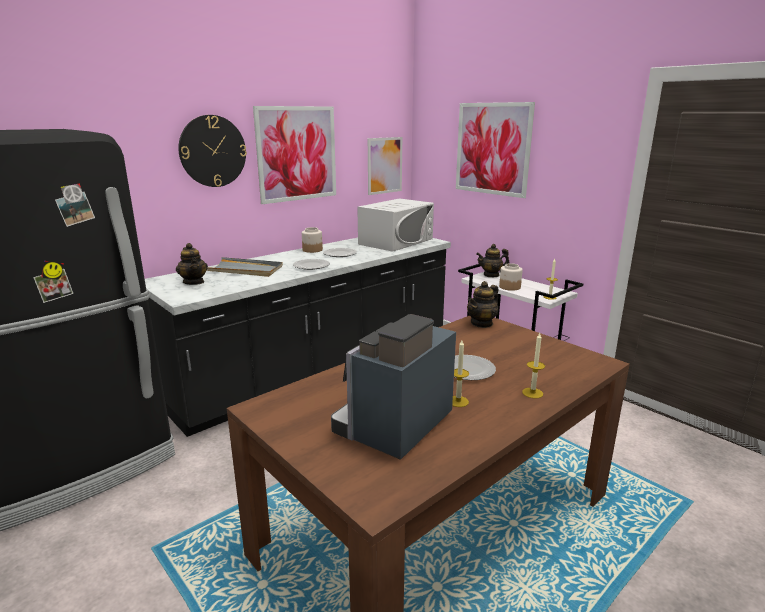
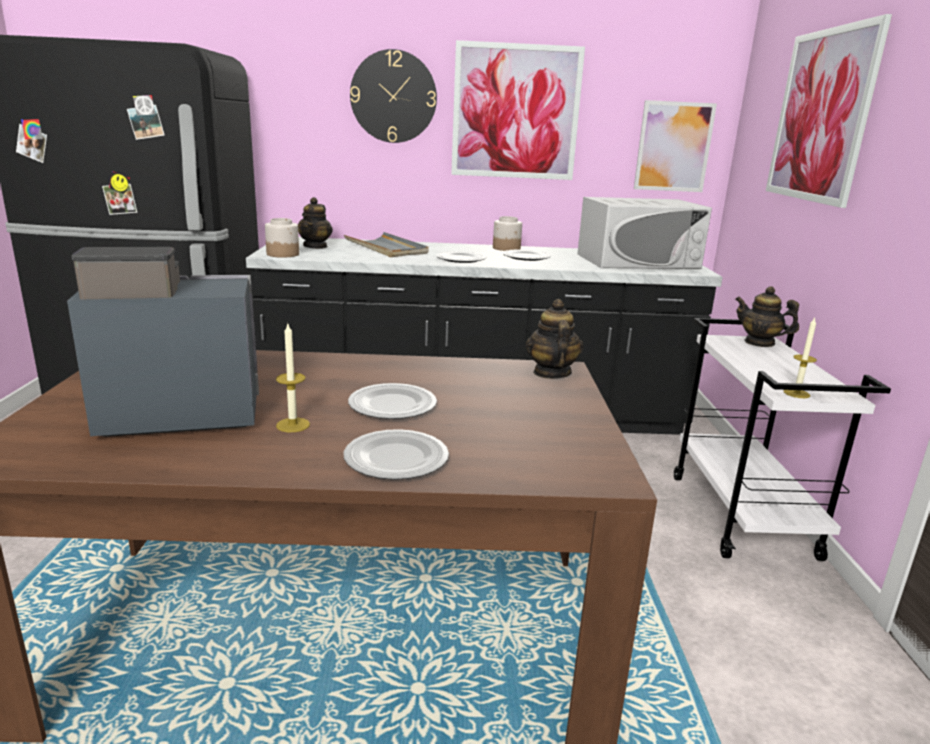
camera: 40 degrees right, 0 degrees up
teapot [467,281,499,328] -> teapot turned 90 degrees clockwise [526,299,583,379]
jar [499,263,523,291] -> jar moved to [265,218,299,258]
candle [522,333,545,398] -> plate [344,429,449,480]

